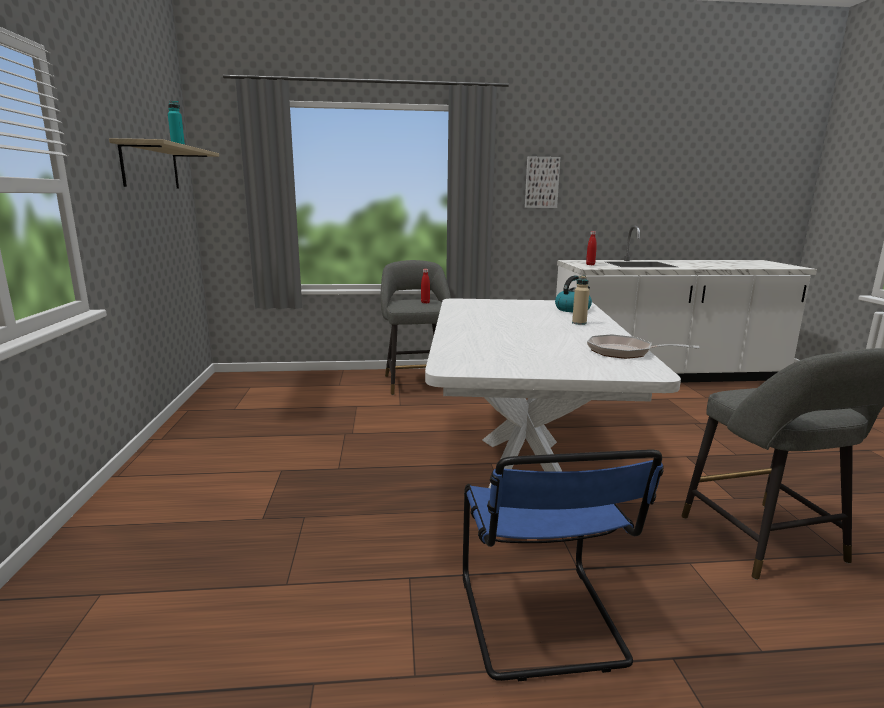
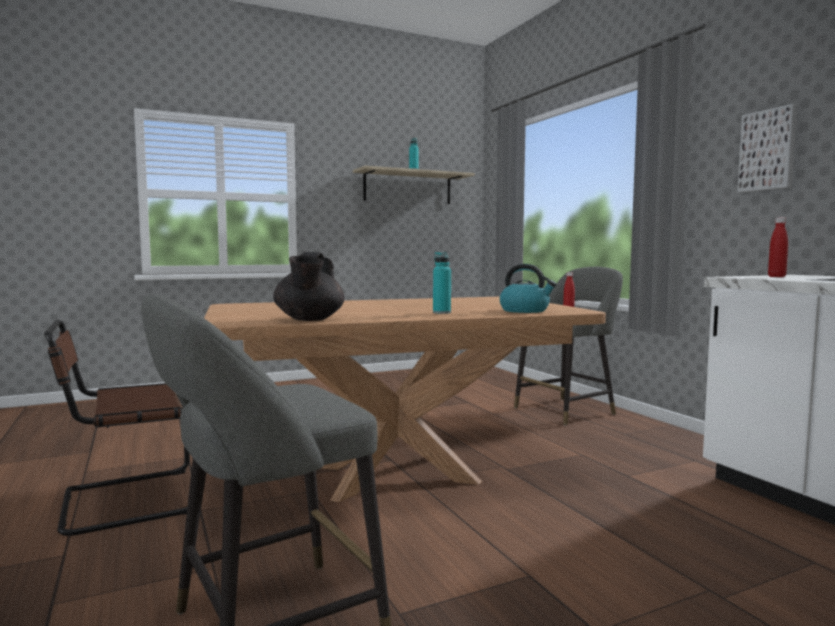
camera: 70 degrees right, 10 degrees down
white dining table [425,298,681,488] -> brown dining table [204,297,606,502]
blue chair [462,449,664,681] -> brown chair [44,320,190,536]
beige bottle [572,276,589,325] -> turquoise bottle [433,252,451,314]
frying pan [587,334,699,359] -> black teapot [273,252,345,321]

